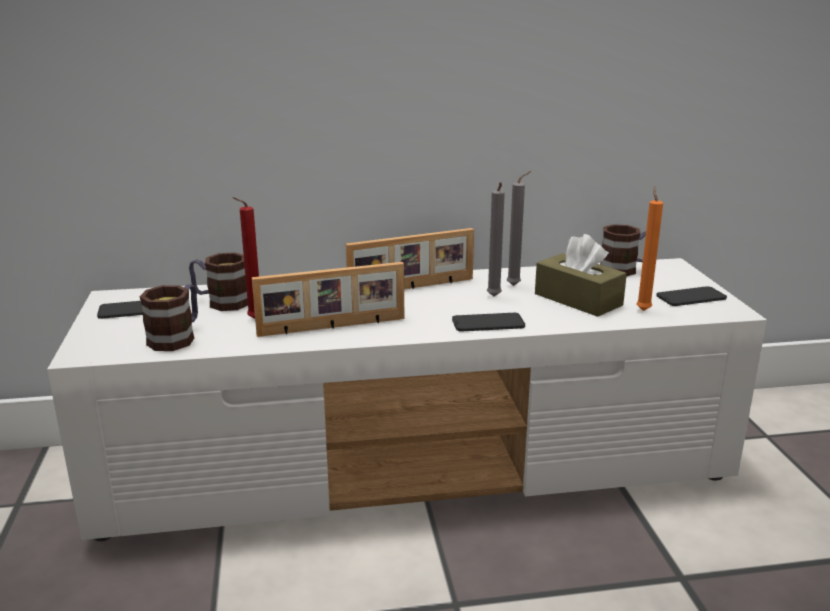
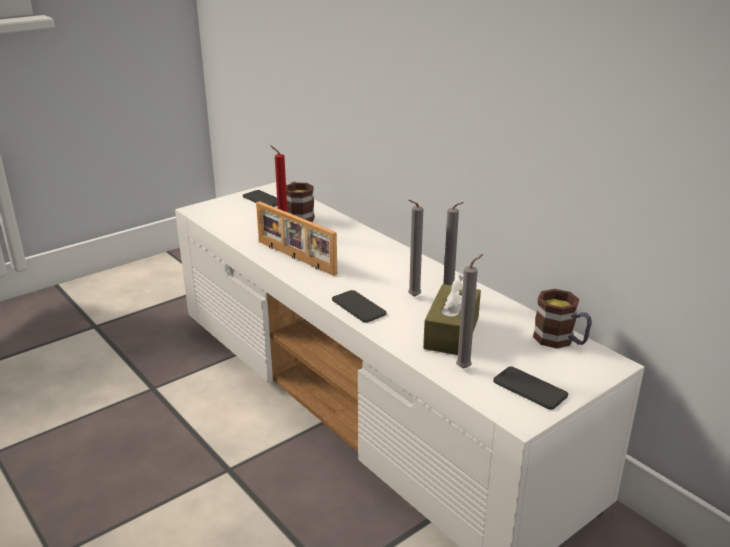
camera: 60 degrees right, 5 degrees up
mug [140,284,198,351] -> none
picture frame [346,228,474,289] -> none
orange candle [636,186,663,311] -> grey candle [456,254,483,369]

